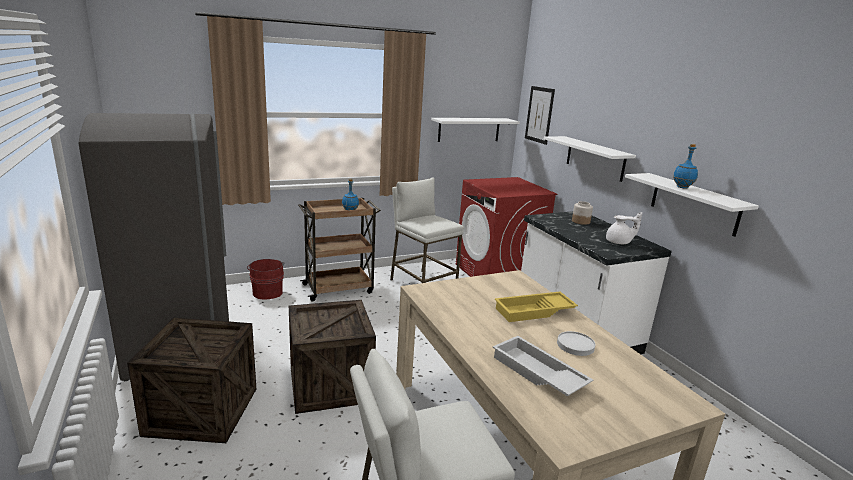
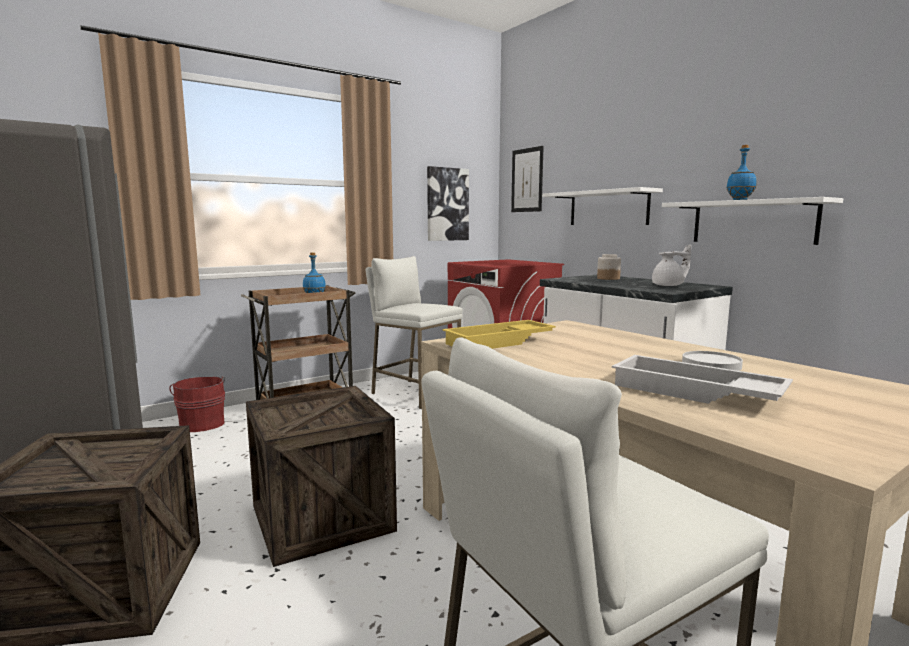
camera: 10 degrees left, 10 degrees down
white shelf [431,118,520,142] -> picture [427,166,469,241]
yellow tray [495,292,578,322] -> yellow tray moved to [443,320,556,349]

